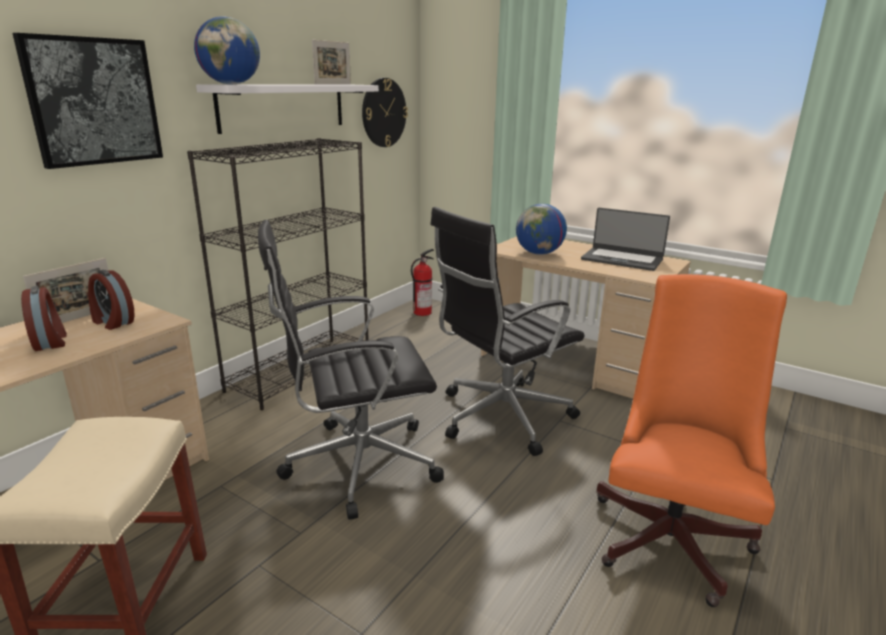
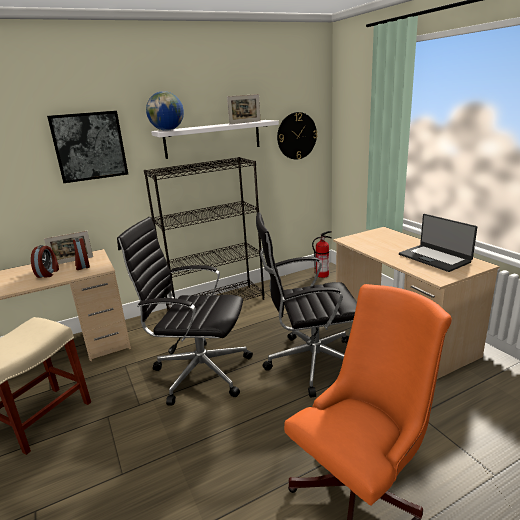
camera: 30 degrees right, 0 degrees up
globe [516,204,567,255] -> none

